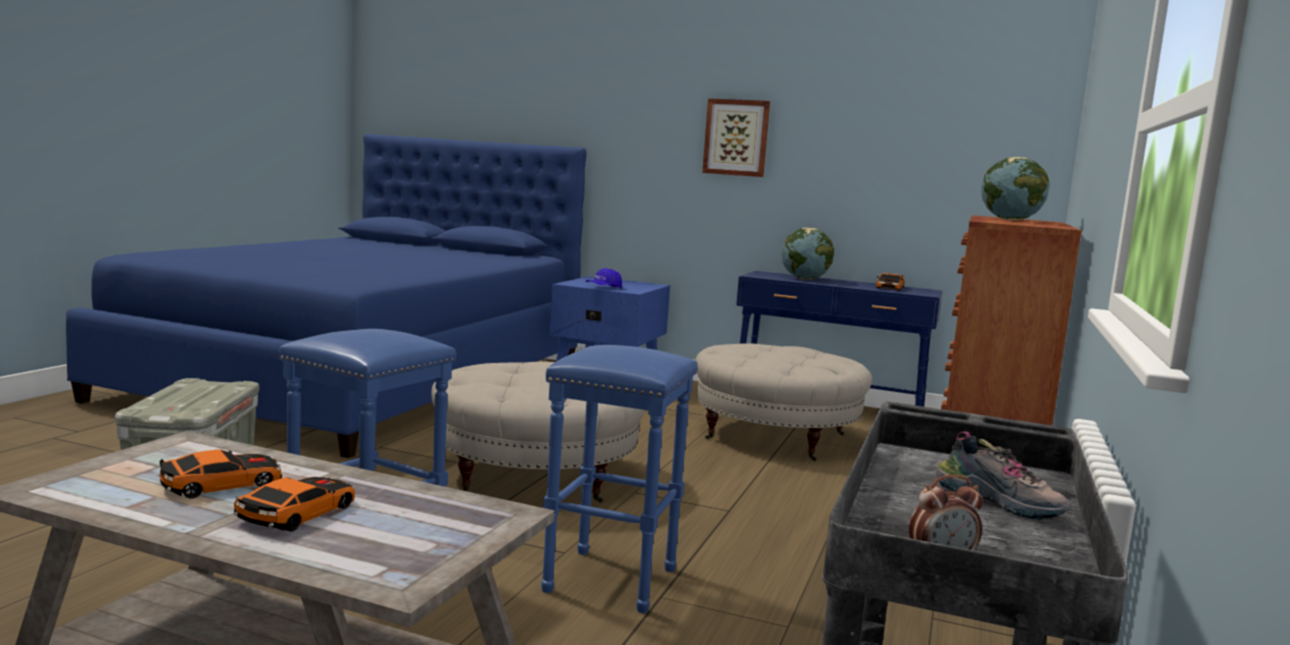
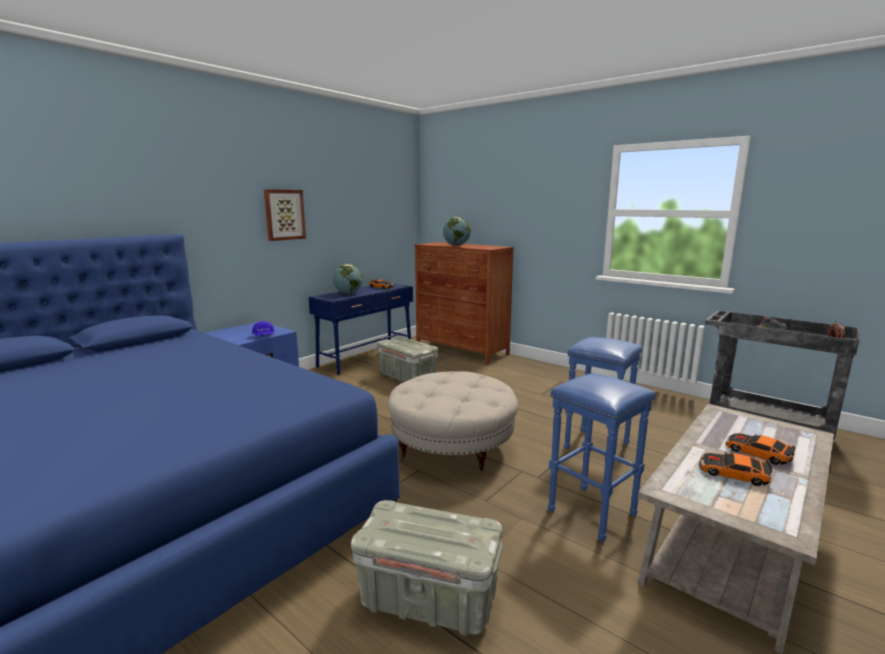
camera: 70 degrees left, 5 degrees up
toy car [159,449,282,499] -> toy car turned 45 degrees counterclockwise [699,452,773,486]
beige ottoman [695,343,872,461] -> grey storage box [377,336,438,382]

